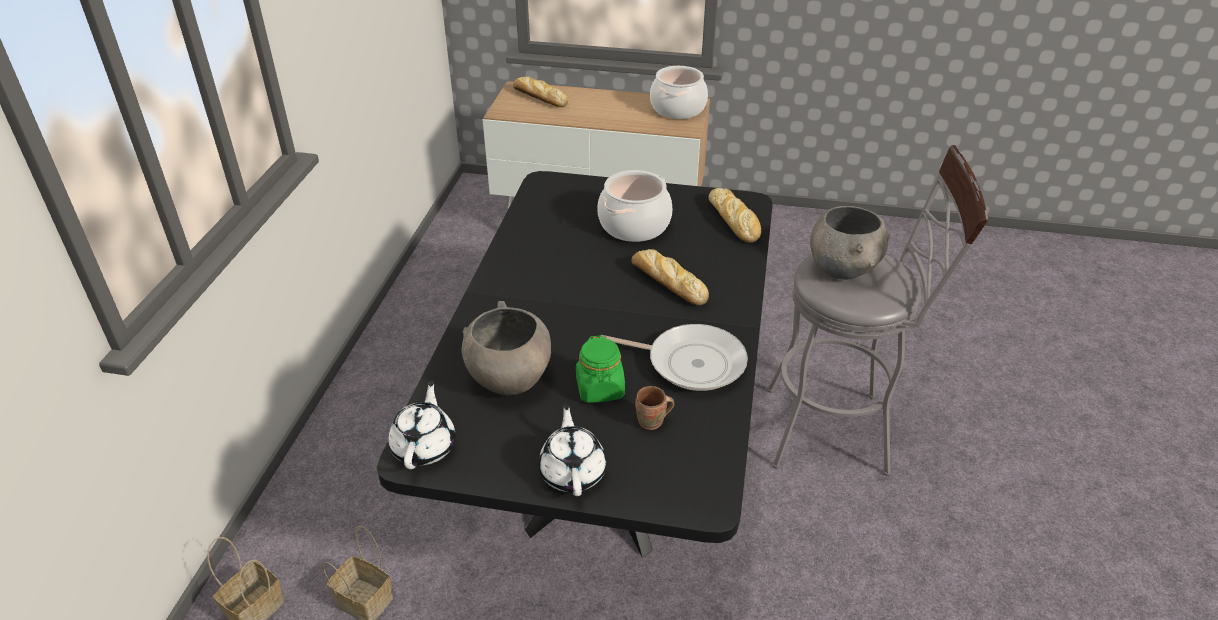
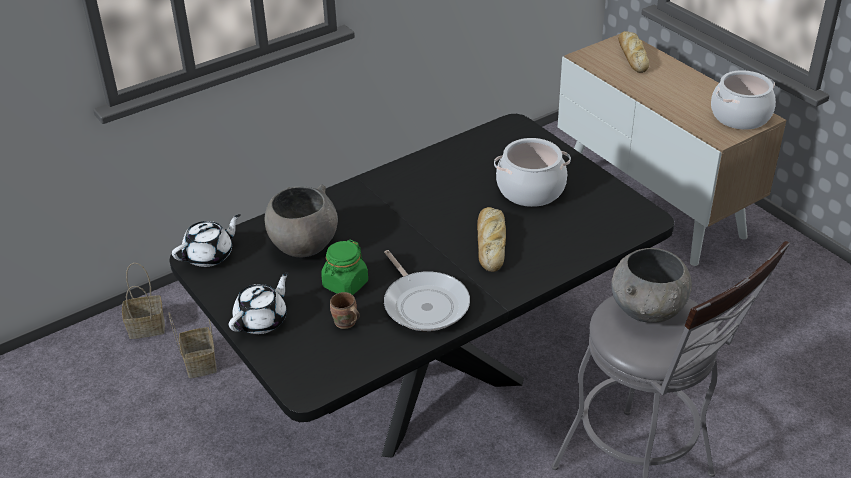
camera: 45 degrees right, 0 degrees up
bread [709,188,761,243] -> none

